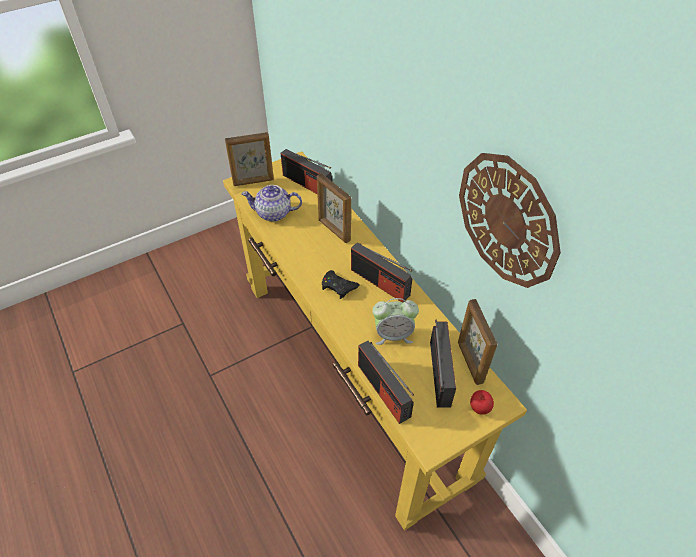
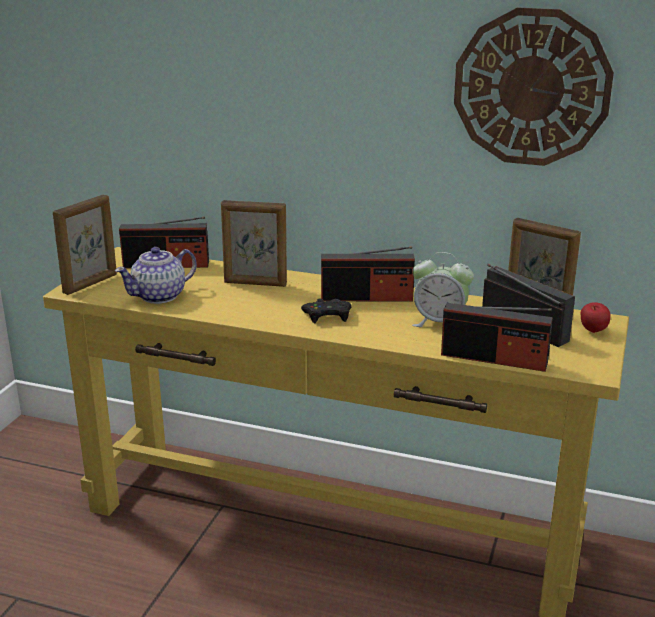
camera: 40 degrees left, 25 degrees down
alarm clock [372,298,419,345] -> alarm clock turned 60 degrees clockwise [412,252,474,327]

